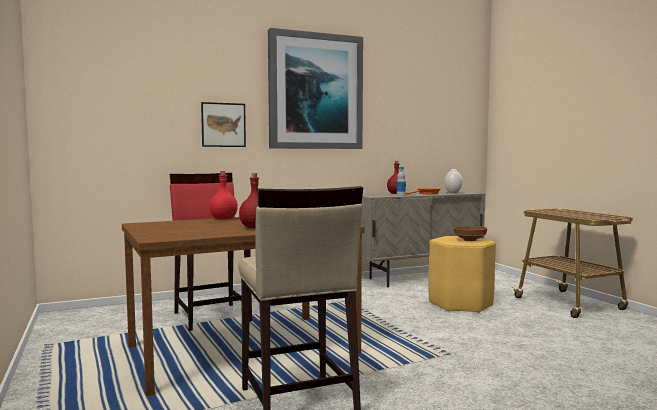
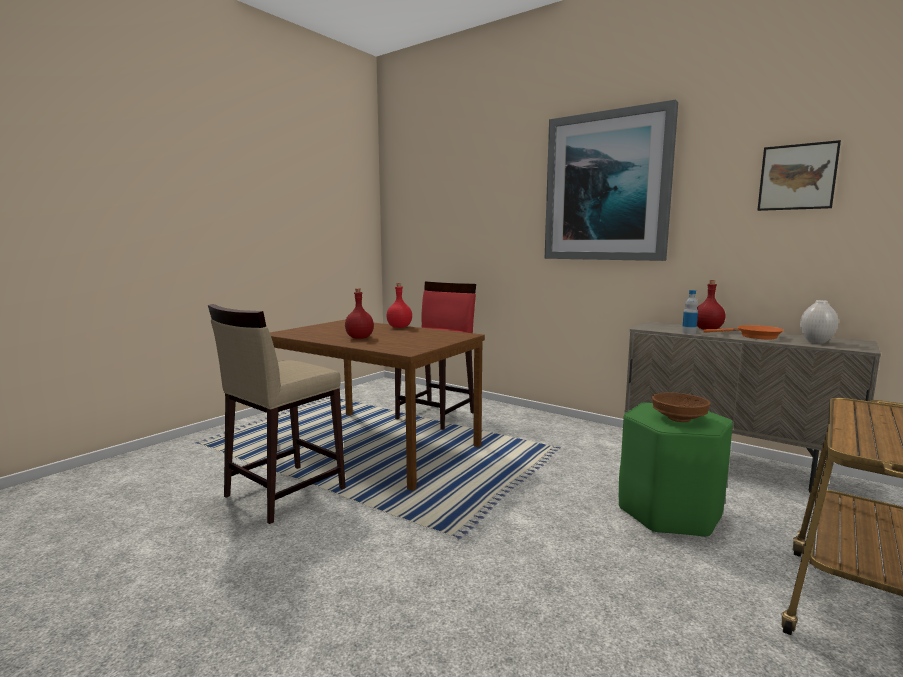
camera: 60 degrees right, 5 degrees up
picture [201,102,246,147] -> picture moved to [758,140,841,211]
yellow stool [428,236,496,313] -> green stool [619,403,733,538]

